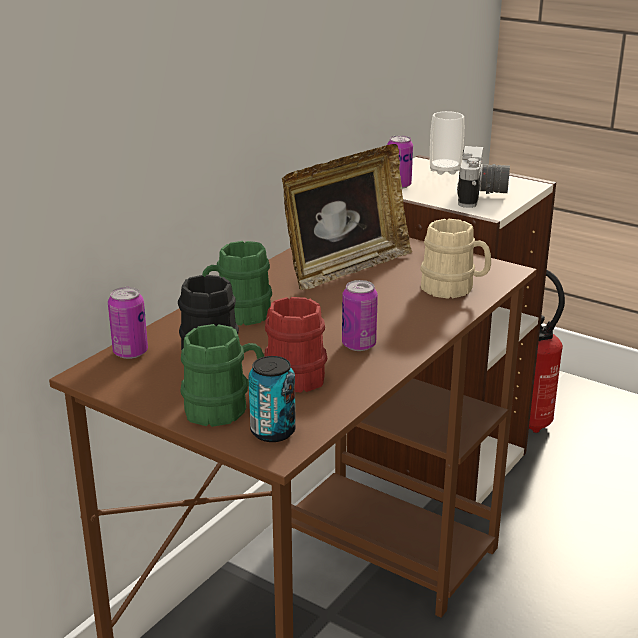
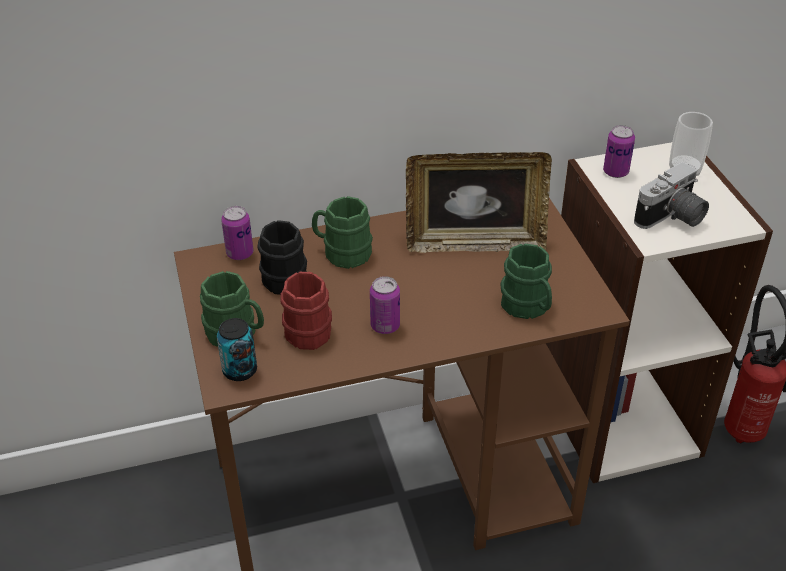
camera: 40 degrees right, 15 degrees up
beige mug [420,218,491,299] -> green mug [500,244,552,319]

